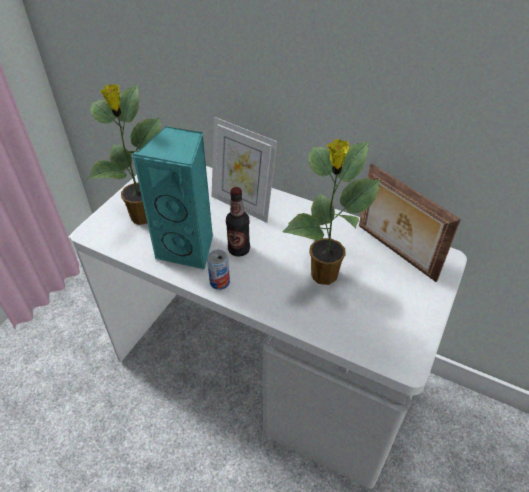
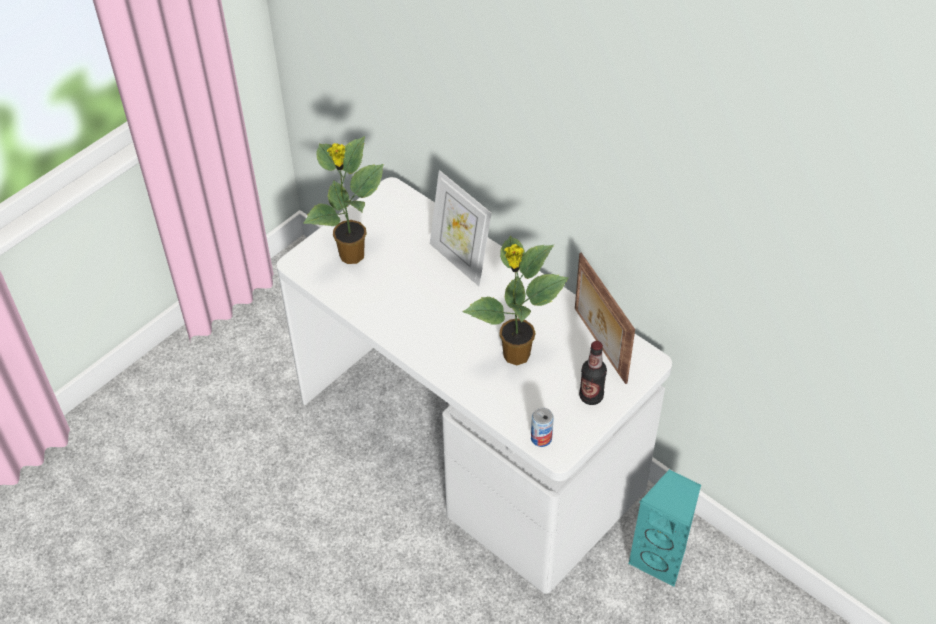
camera: 15 degrees right, 5 degrees up
turquoise speaker [132,126,213,269] -> turquoise speaker moved to [628,469,701,587]
can [207,250,230,290] -> can moved to [531,408,554,447]
bottle [226,187,250,256] -> bottle moved to [579,341,607,405]

